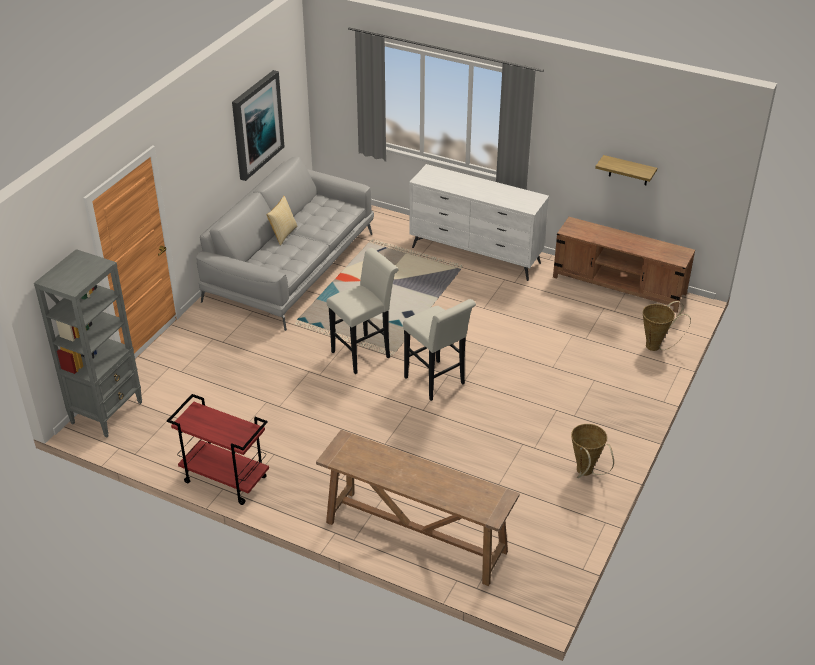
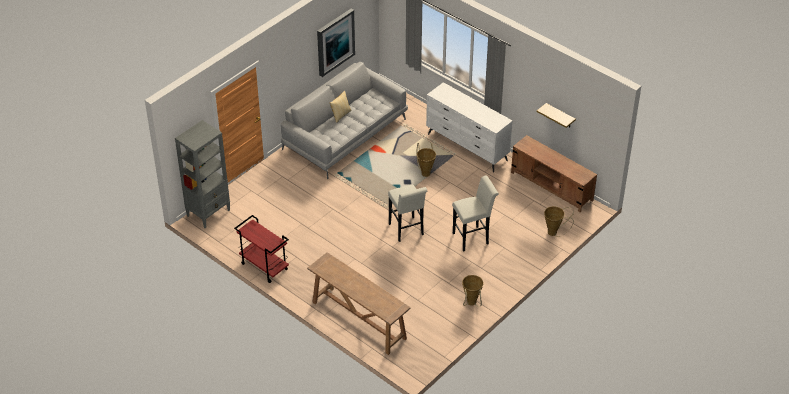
camera: 15 degrees right, 5 degrees up
white stool [326,248,399,374] -> white stool moved to [452,175,499,252]
none -> basket [417,142,436,177]

